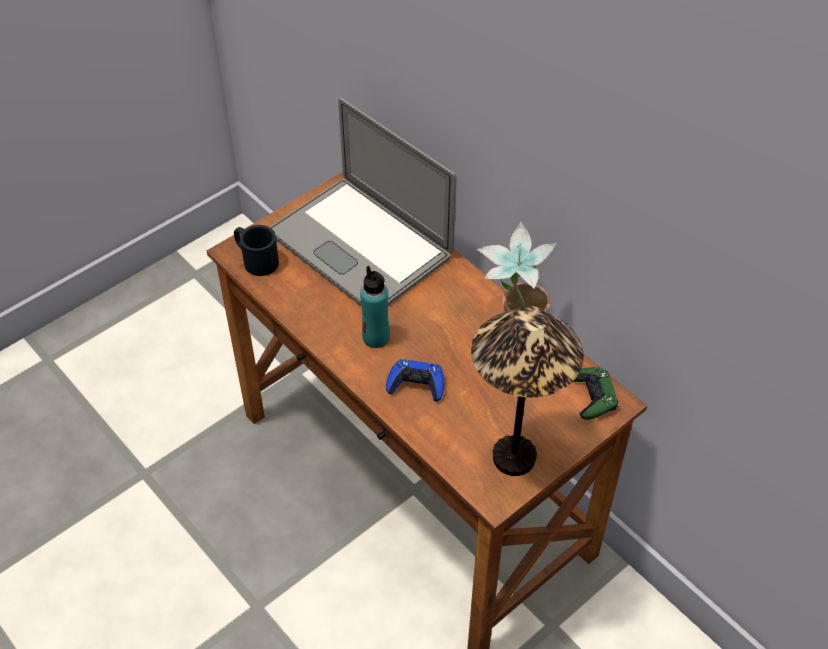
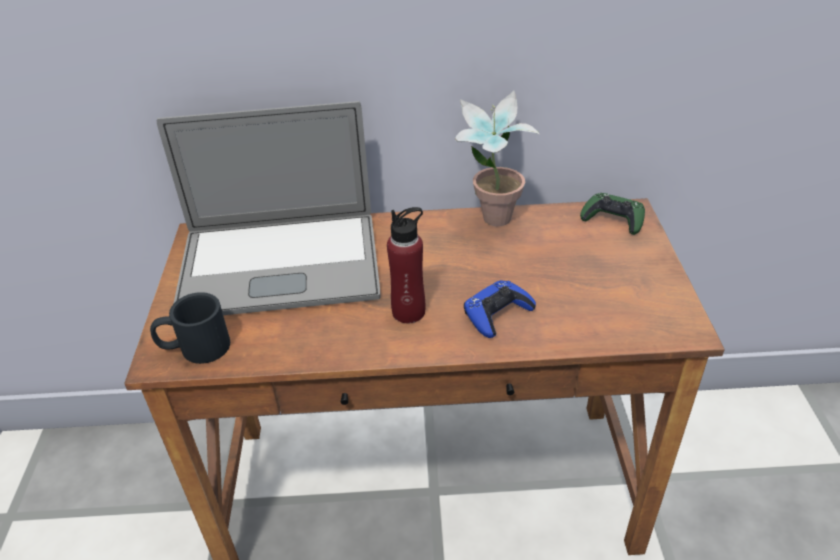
camera: 50 degrees left, 10 degrees down
turquoise bottle [360,266,390,348] -> red bottle [387,207,425,323]
table lamp [471,306,584,476] -> none

